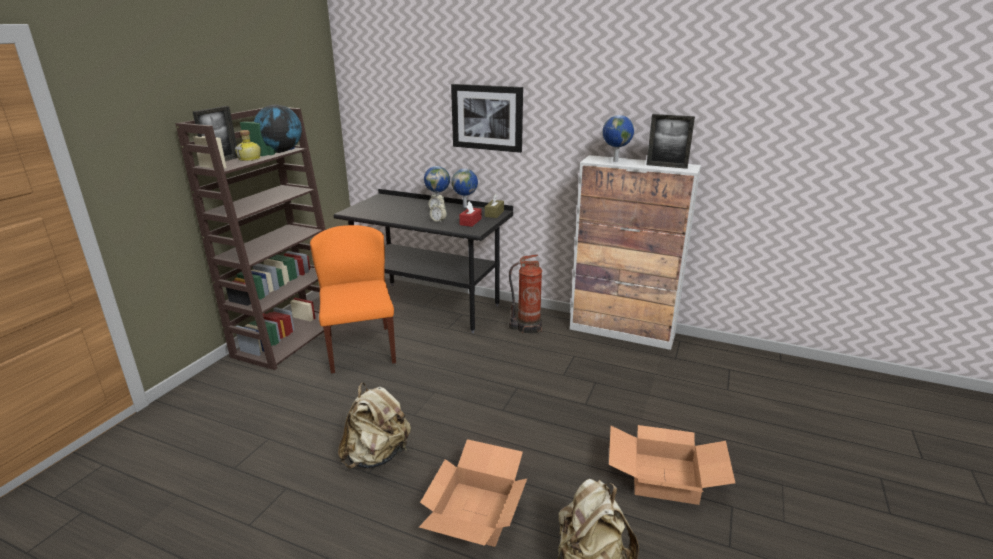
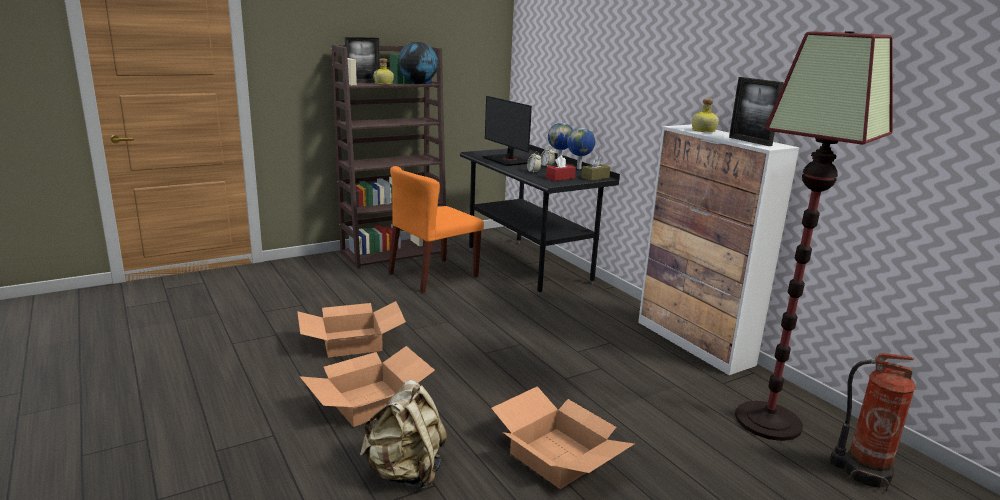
camera: 35 degrees right, 5 degrees down
orange chair [310,225,396,373] -> orange chair turned 150 degrees counterclockwise [388,166,484,293]
beige backpack [338,383,411,468] -> cardboard box [297,301,406,358]
picture [451,84,523,153] -> none
fire extinguisher [509,254,542,334] -> fire extinguisher moved to [829,353,916,491]
globe [602,115,634,162] -> bottle [692,99,719,132]
none -> monitor [482,96,532,166]
none -> floor lamp [735,31,893,441]

